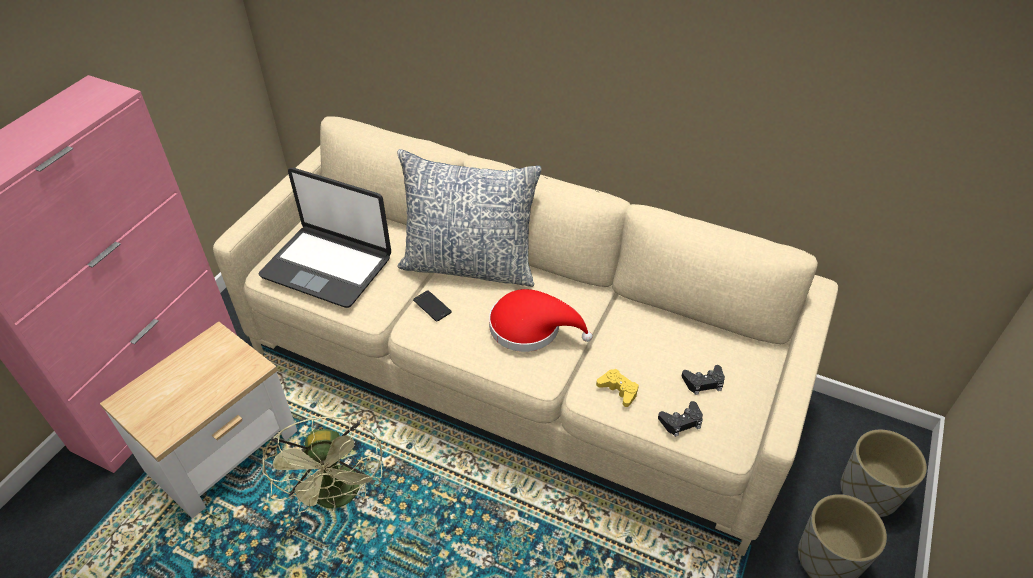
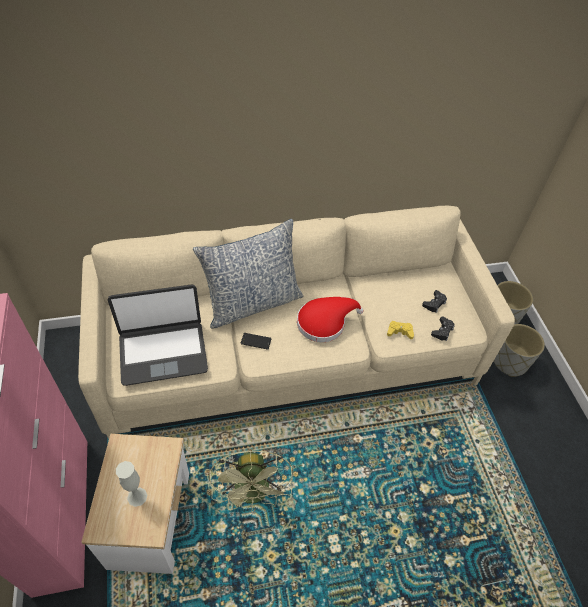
camera: 40 degrees left, 5 degrees up
green fan [262,417,382,513] -> green fan turned 45 degrees clockwise [209,449,293,512]
none -> white vase [116,461,147,507]

